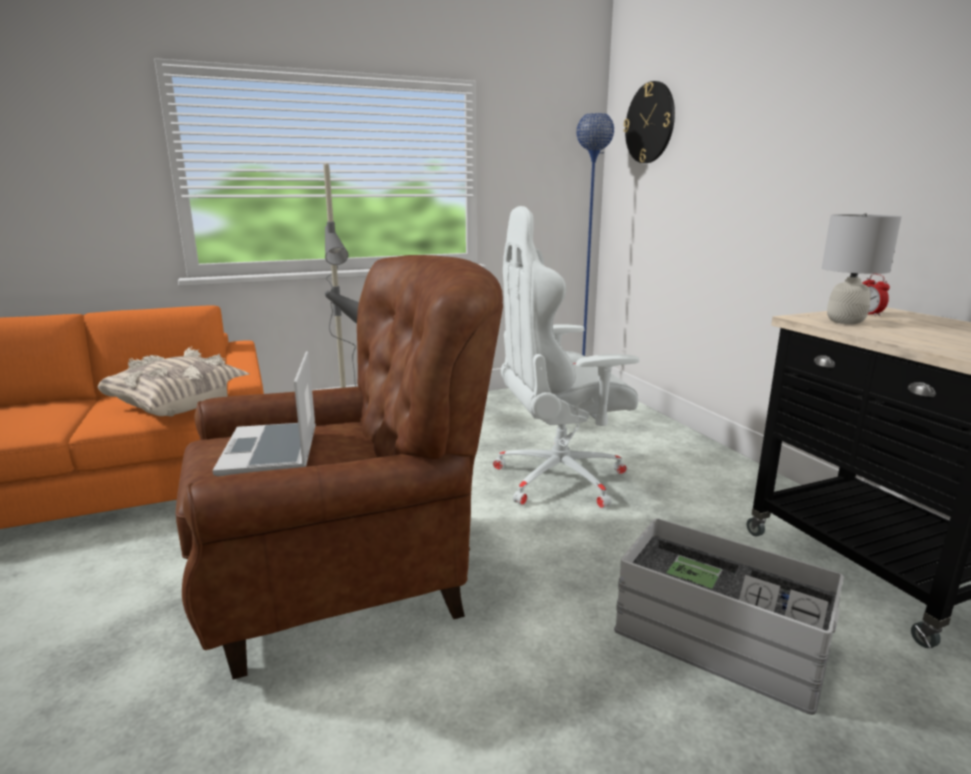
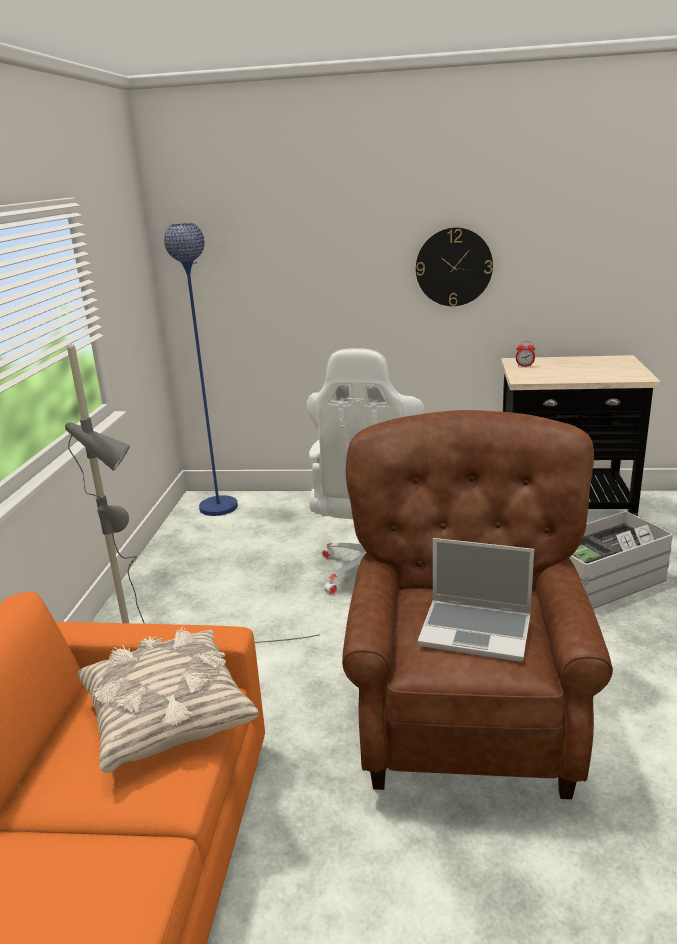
camera: 60 degrees left, 5 degrees up
wall clock [623,81,675,163] -> wall clock moved to [416,228,493,306]
grey table lamp [822,214,902,324] -> none

